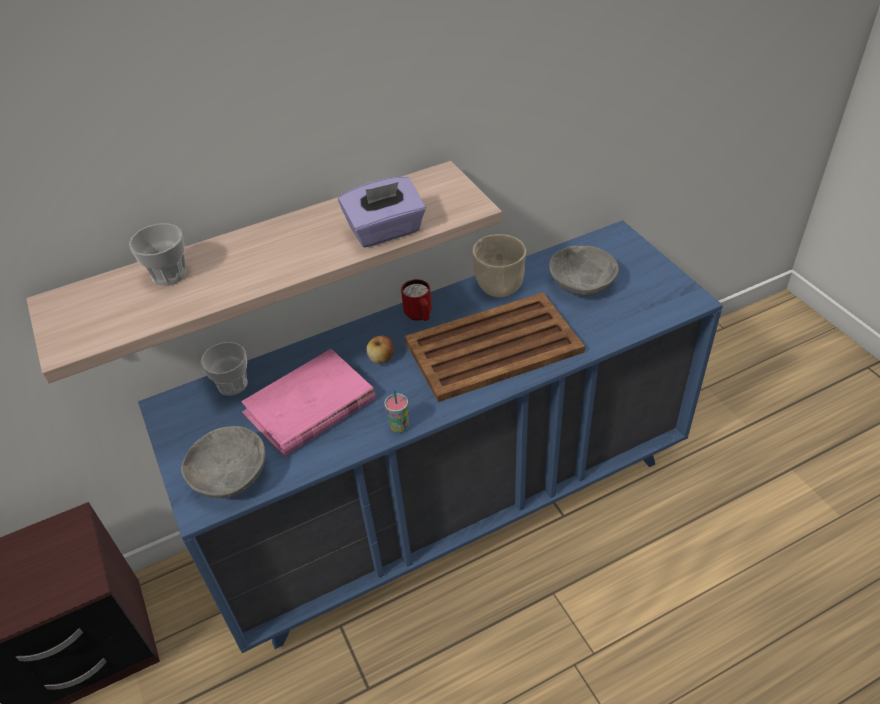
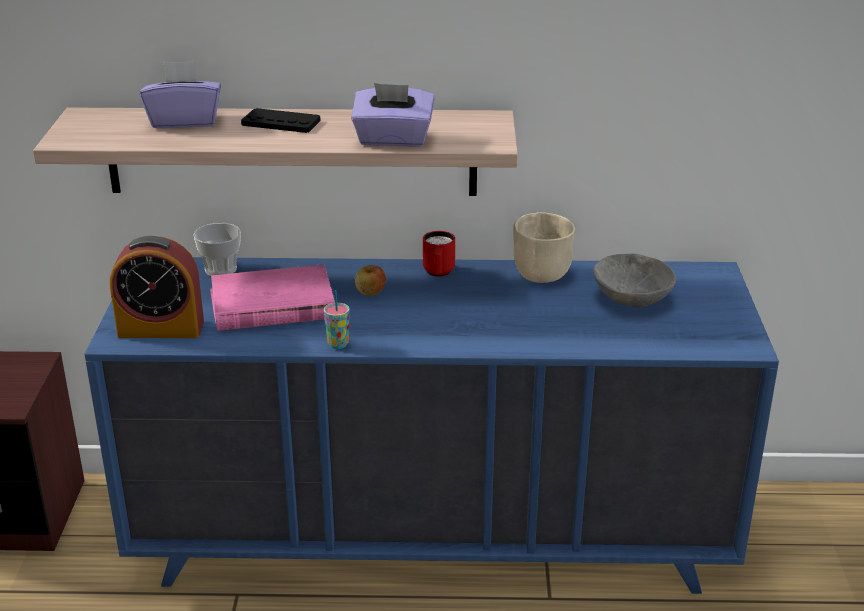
camera: 25 degrees right, 15 degrees down
cup [129,223,187,286] -> purple tissue box [139,61,221,128]
grey bowl [181,426,266,498] -> alarm clock [110,236,204,338]
brown tray [405,292,585,402] -> none
none -> black game controller [241,108,321,133]

